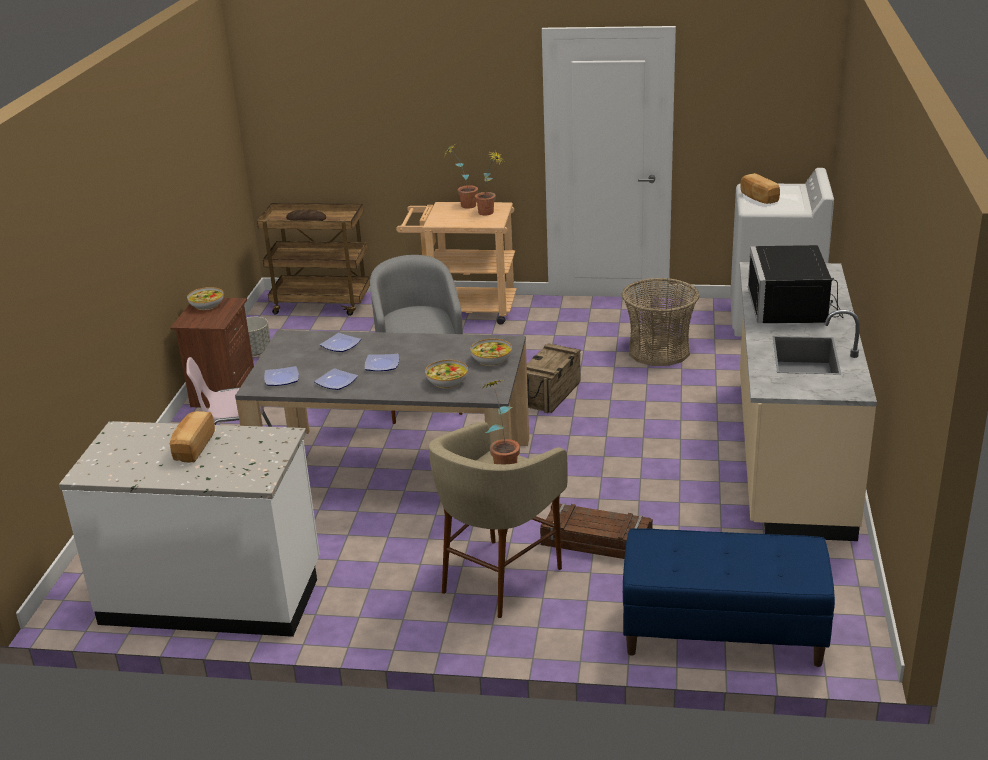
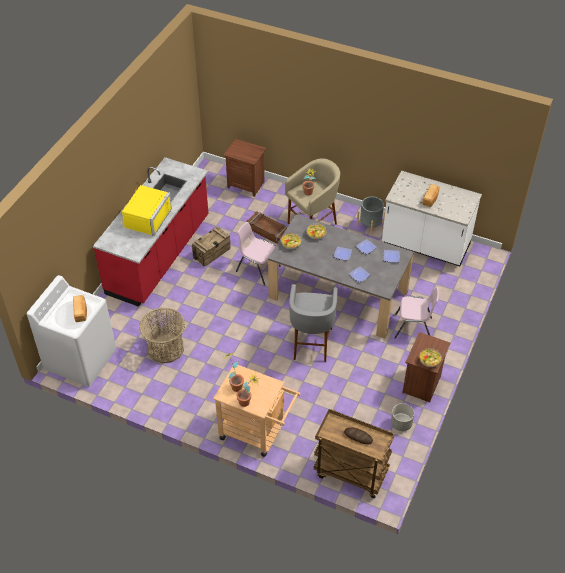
camera: 165 degrees left, 20 degrees up
crate [527,343,580,413] -> crate moved to [192,227,231,267]
blue bench [623,528,835,667] -> brown nightstand [224,139,266,197]
beige counter [740,262,877,541] -> red counter [93,157,209,307]
black microwave [748,245,844,323] -> yellow microwave [121,185,172,236]
none -> pink chair [236,222,281,286]
none -> grey planter [356,196,385,236]

